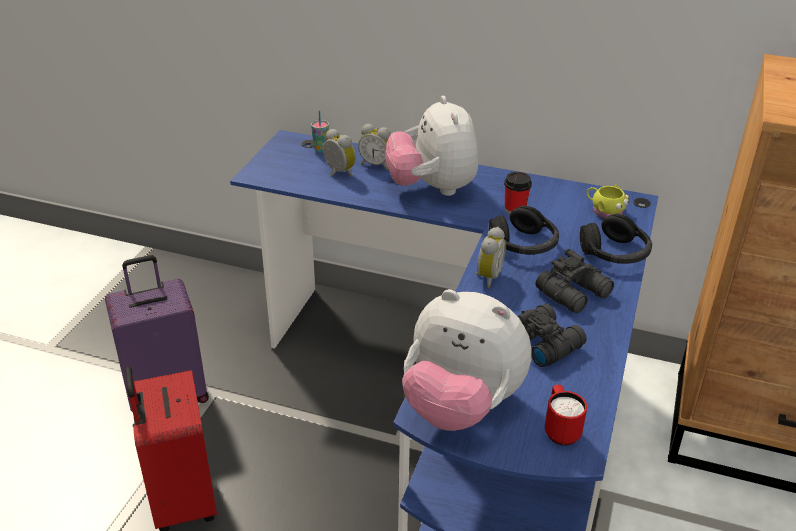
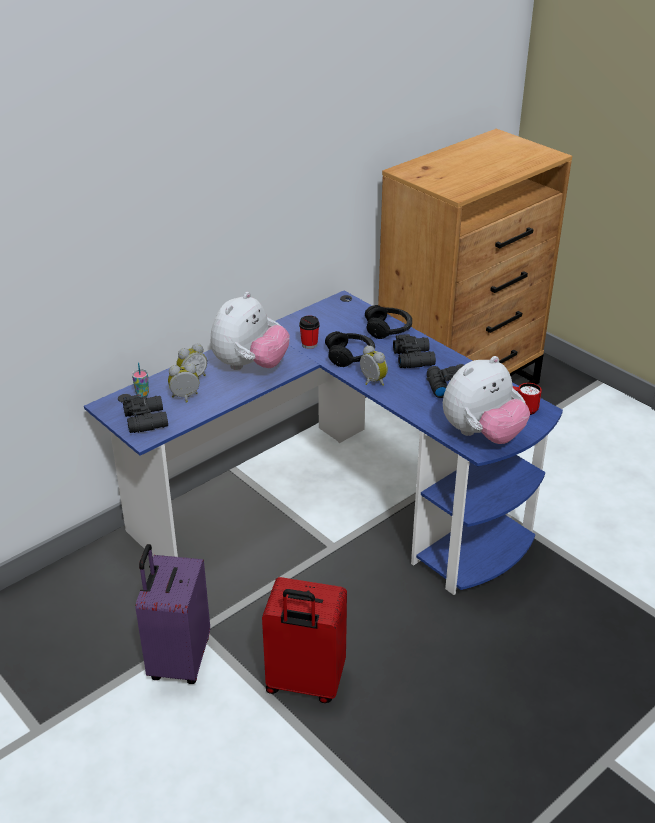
camera: 60 degrees left, 0 degrees up
plush toy [385,96,478,196] -> plush toy turned 75 degrees counterclockwise [211,292,290,370]
yellow mug [586,184,629,218] -> none
none -> black binoculars [123,395,168,433]

